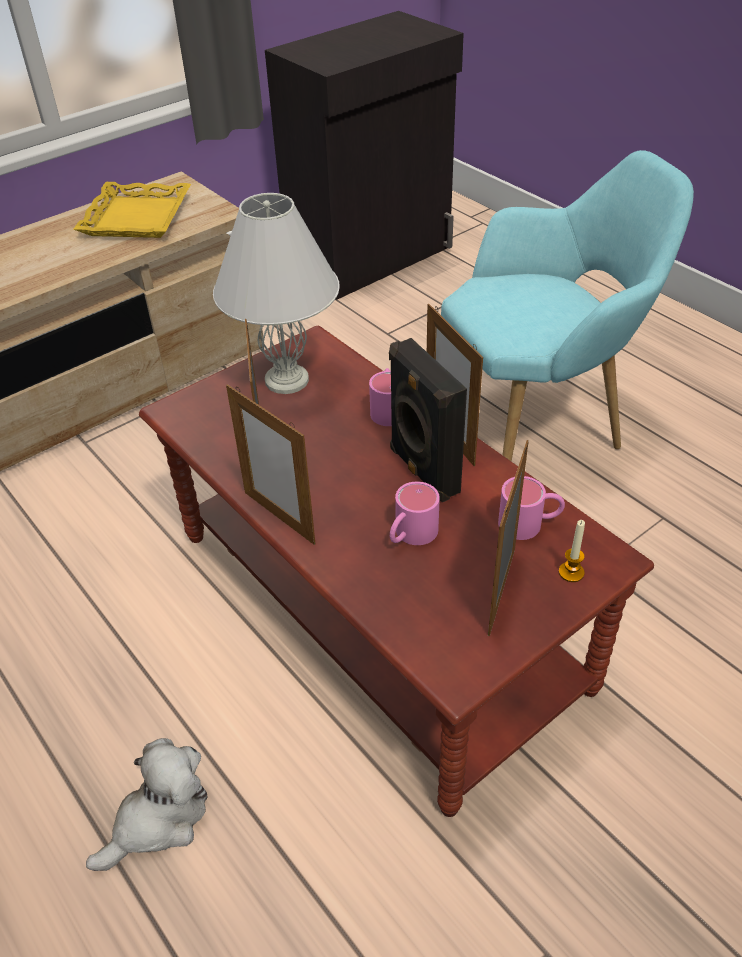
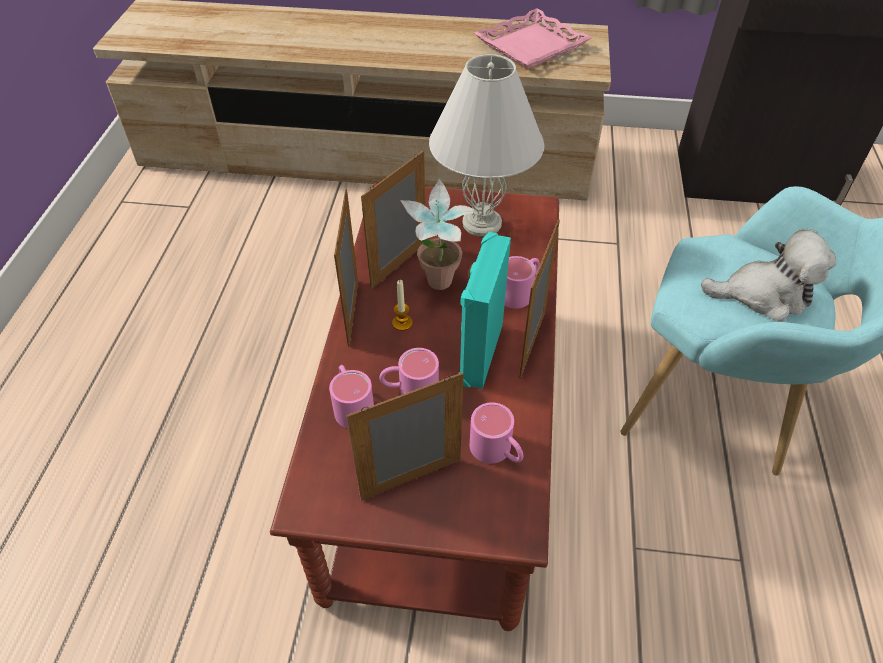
camera: 45 degrees right, 5 degrees up
yellow tray [73,182,191,238] -> pink tray [474,8,592,69]
plush toy [86,738,208,871] -> plush toy moved to [701,229,836,322]
black speaker [389,338,467,502] -> turquoise speaker [458,232,511,389]
candle [559,520,585,582] -> candle moved to [392,280,413,331]
none -> pink mug [329,365,374,428]
none -> potted plant [400,178,477,290]

